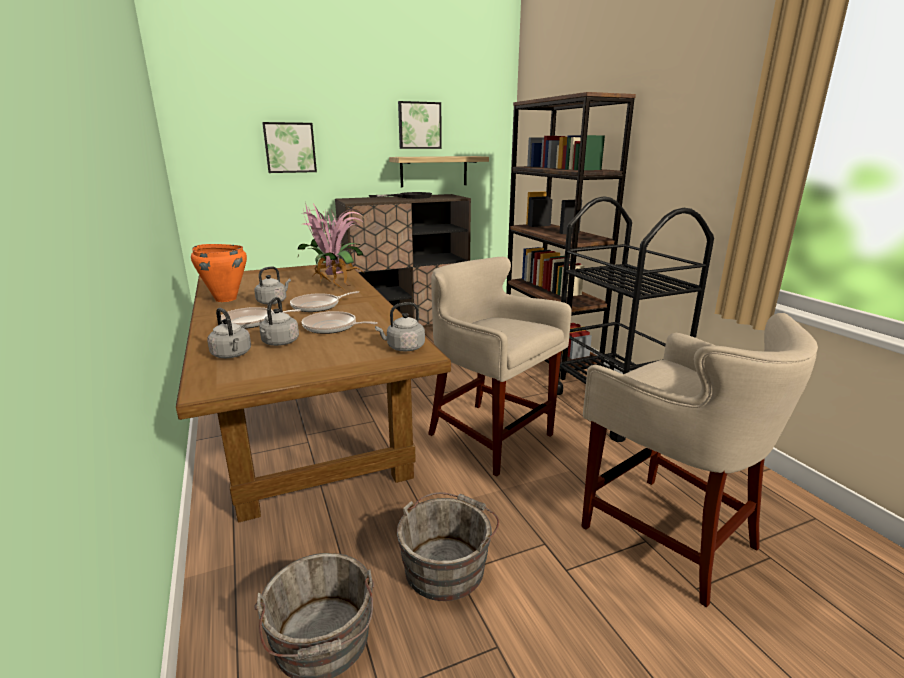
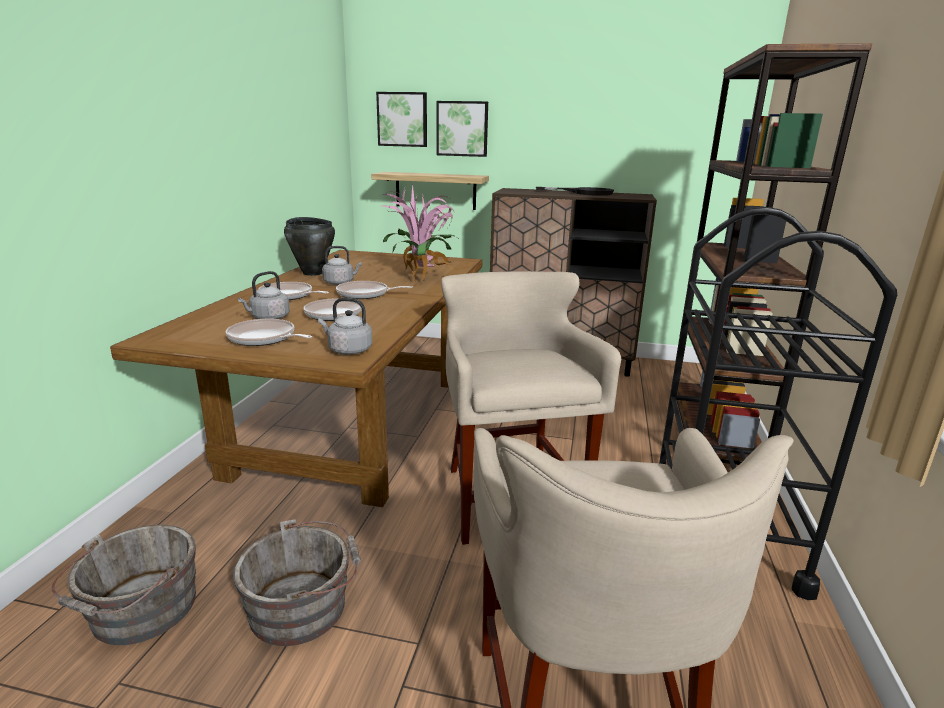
camera: 35 degrees right, 0 degrees up
orange cooking pot [191,244,247,302] -> black cooking pot [284,217,335,276]
grey kettle [207,308,251,358] -> none
shelf [389,156,489,187] -> shelf moved to [371,172,489,210]
picture [398,101,442,149] -> picture moved to [376,92,427,147]
none -> frying pan [226,319,312,346]

